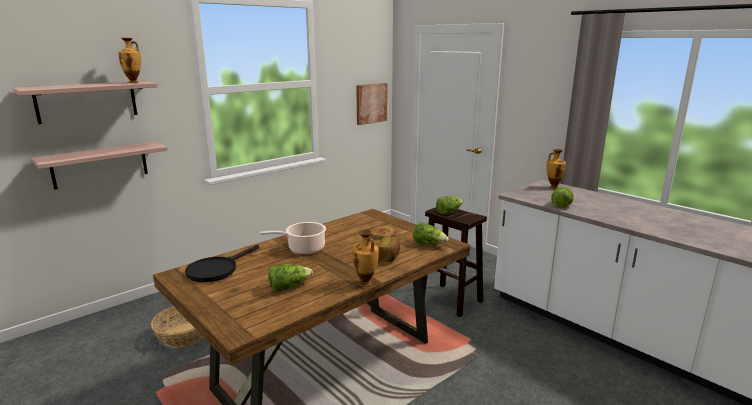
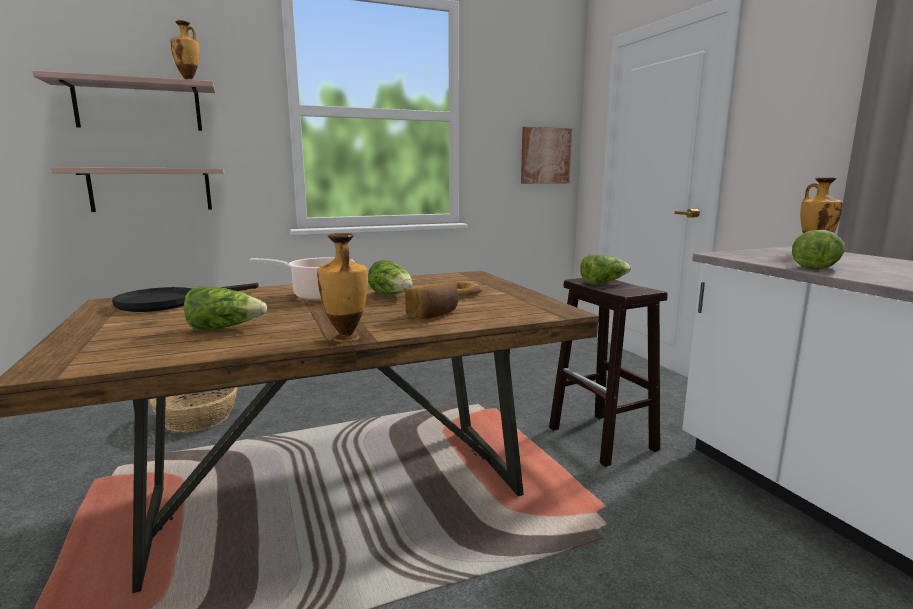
camera: 20 degrees right, 5 degrees down
lettuce [413,222,449,244] -> lettuce moved to [368,260,413,294]

